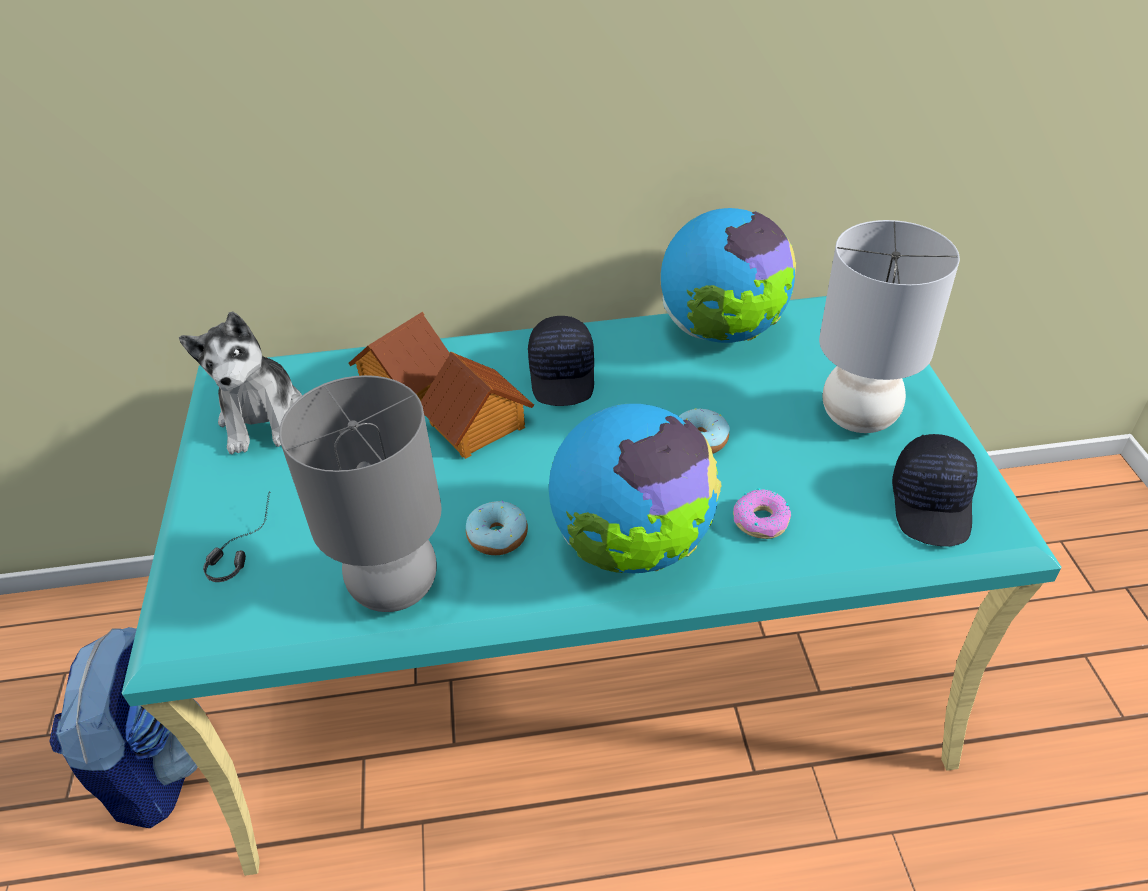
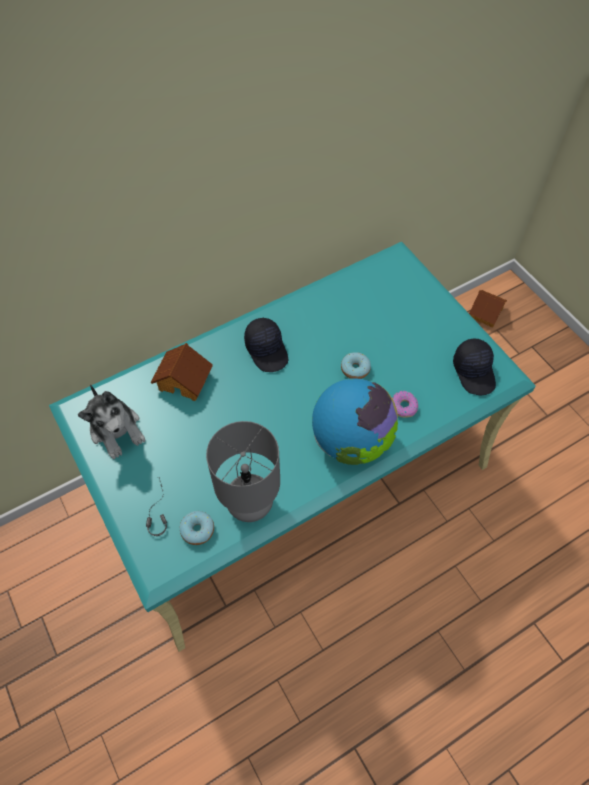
camera: 25 degrees left, 15 degrees up
backpack [49,627,208,828] -> none
toy house [421,351,534,459] -> toy house moved to [469,290,507,327]
donut [466,501,528,555] -> donut moved to [180,511,214,545]
globe [661,208,796,343] -> none
grey table lamp [819,220,960,433] -> none

